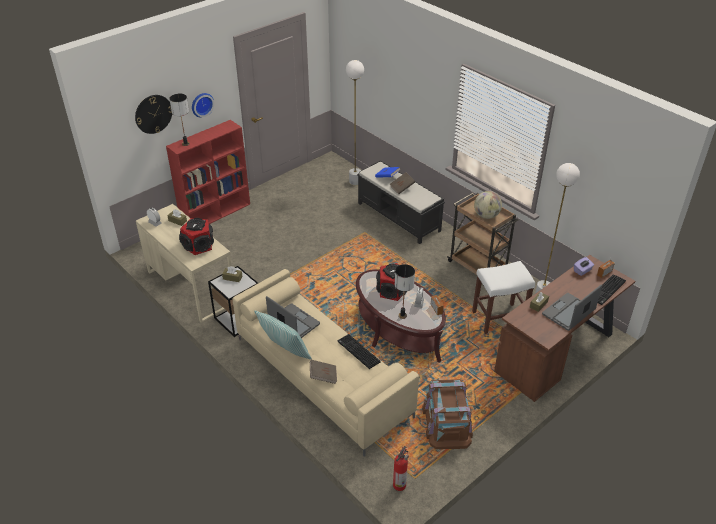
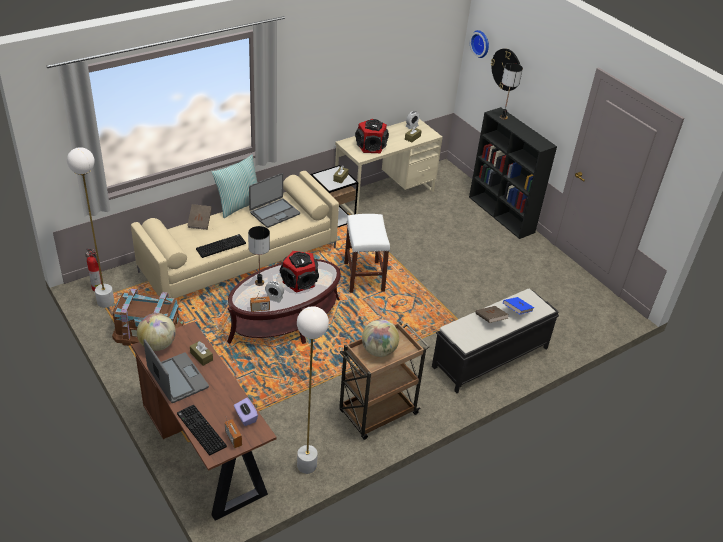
camera: 95 degrees right, 0 degrees up
red bookcase [166,120,250,224] -> black bookcase [469,107,557,239]
wall clock [192,93,214,117] -> wall clock moved to [470,30,489,58]
white floor lamp [346,60,364,186] -> white floor lamp moved to [67,147,114,308]
white stool [472,261,535,334] -> white stool moved to [344,214,390,293]
none -> globe [137,313,176,351]

